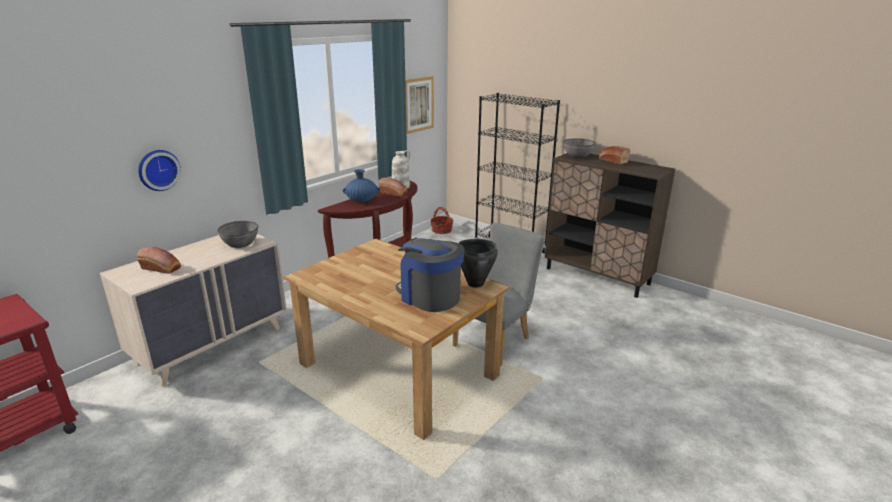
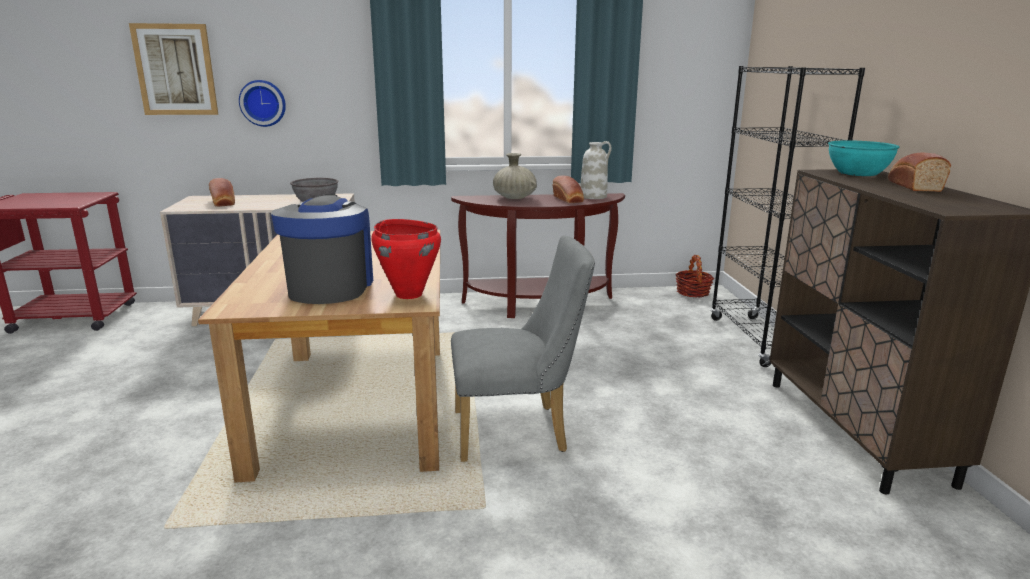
camera: 45 degrees right, 5 degrees down
blue vase [343,169,380,202] -> beige vase [493,153,537,199]
picture [405,76,434,134] -> picture moved to [129,23,218,115]
black cooking pot [459,239,498,288] -> red cooking pot [371,219,441,299]
grey bowl [563,138,596,158] -> turquoise bowl [828,140,900,176]

